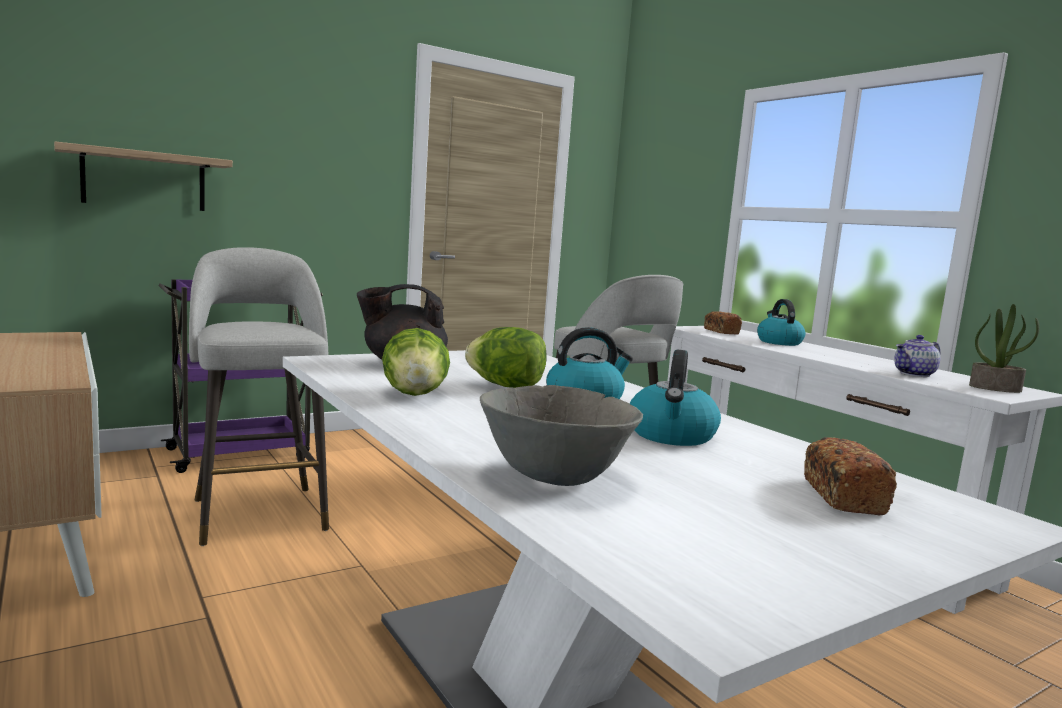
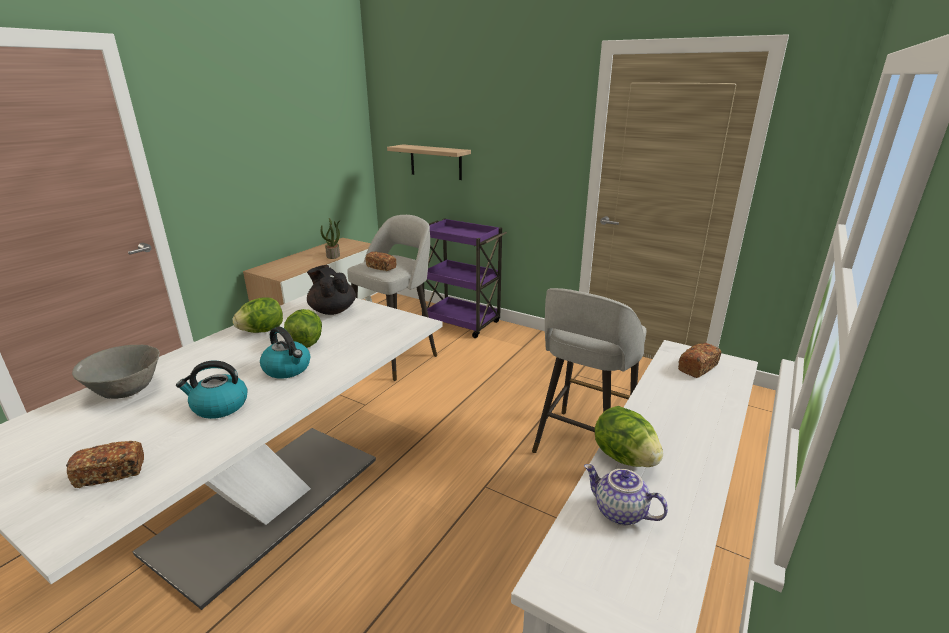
camera: 65 degrees right, 15 degrees up
kettle [757,299,805,346] -> none
potted plant [969,304,1039,393] -> potted plant moved to [321,218,341,259]
none -> bread [365,252,396,271]
none -> lettuce [595,406,663,467]

